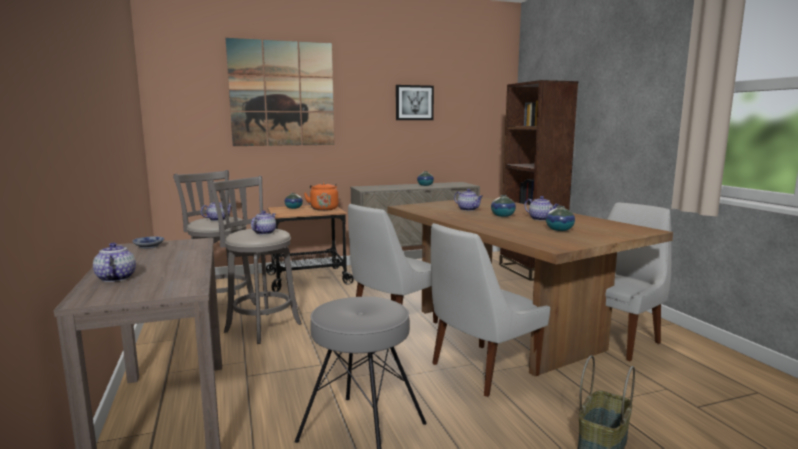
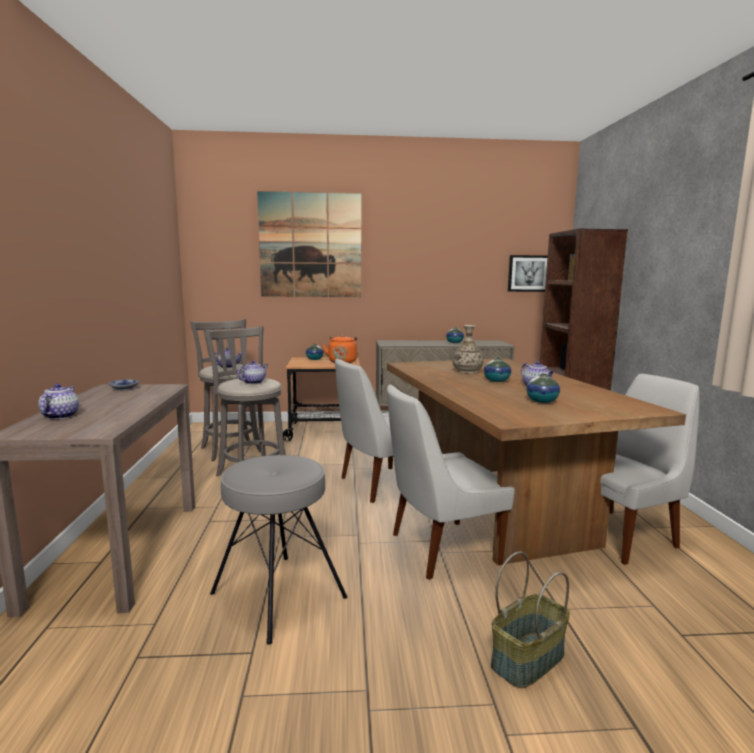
camera: 15 degrees right, 0 degrees up
picture [396,85,434,120] -> picture moved to [508,255,548,292]
teapot [454,189,483,211] -> vase [452,325,483,374]

